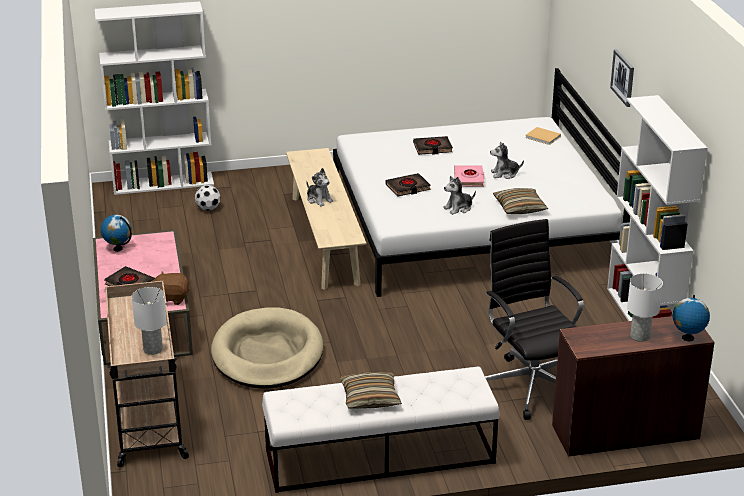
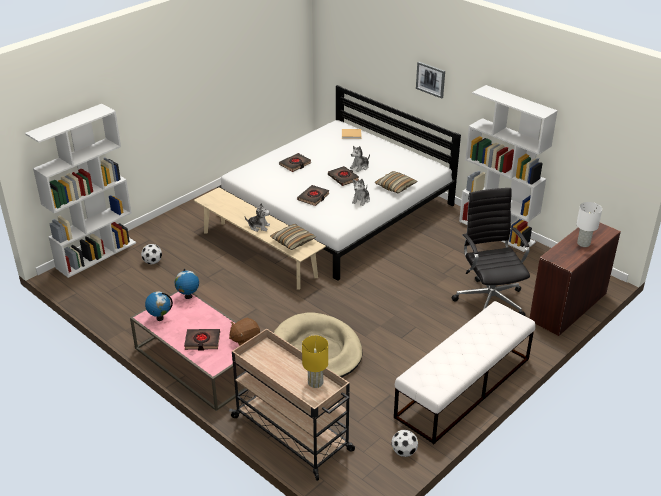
camera: 35 degrees left, 5 degrees up
white table lamp [132,287,167,355] -> yellow table lamp [302,336,328,388]
pillow [340,372,402,409] -> pillow moved to [270,224,316,250]
pink book [454,165,484,187] -> black book [328,166,359,186]
black office chair [485,219,584,420] -> black office chair turned 45 degrees clockwise [452,188,530,316]
globe [673,295,710,341] -> globe moved to [175,269,199,299]
none -> football [391,430,418,457]

